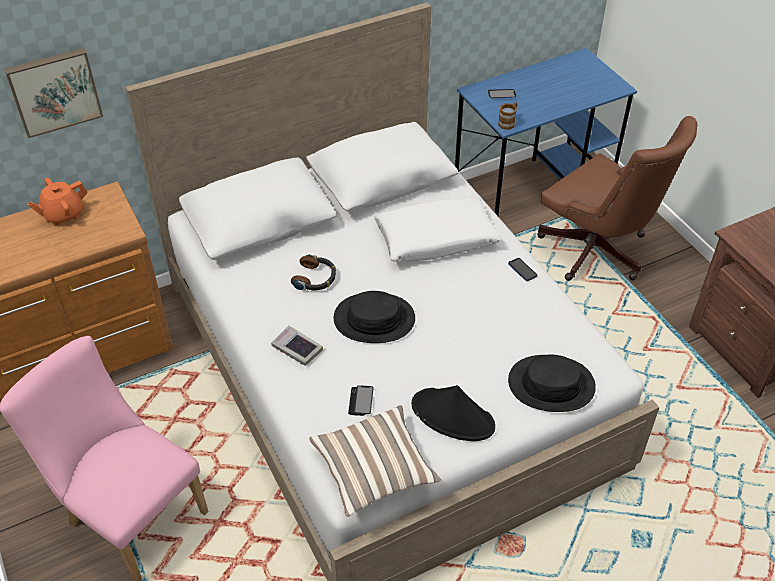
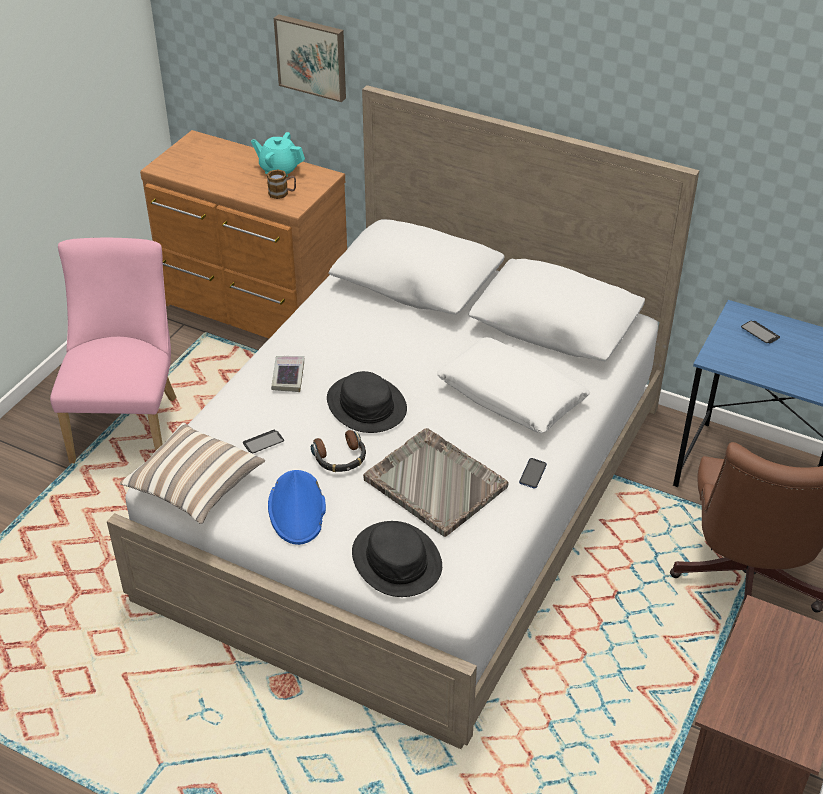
camera: 55 degrees right, 5 degrees down
orange teapot [27,178,88,226] -> turquoise teapot [251,132,305,176]
headphones [291,254,336,291] -> headphones moved to [311,430,366,472]
black hat [412,385,495,441] -> blue hat [268,470,326,545]
mug [498,102,517,130] -> mug moved to [267,169,296,199]
none -> grey tray [363,428,509,537]

